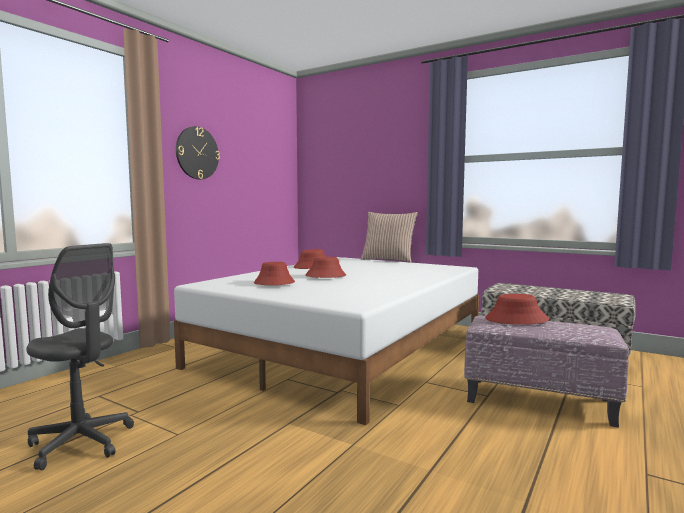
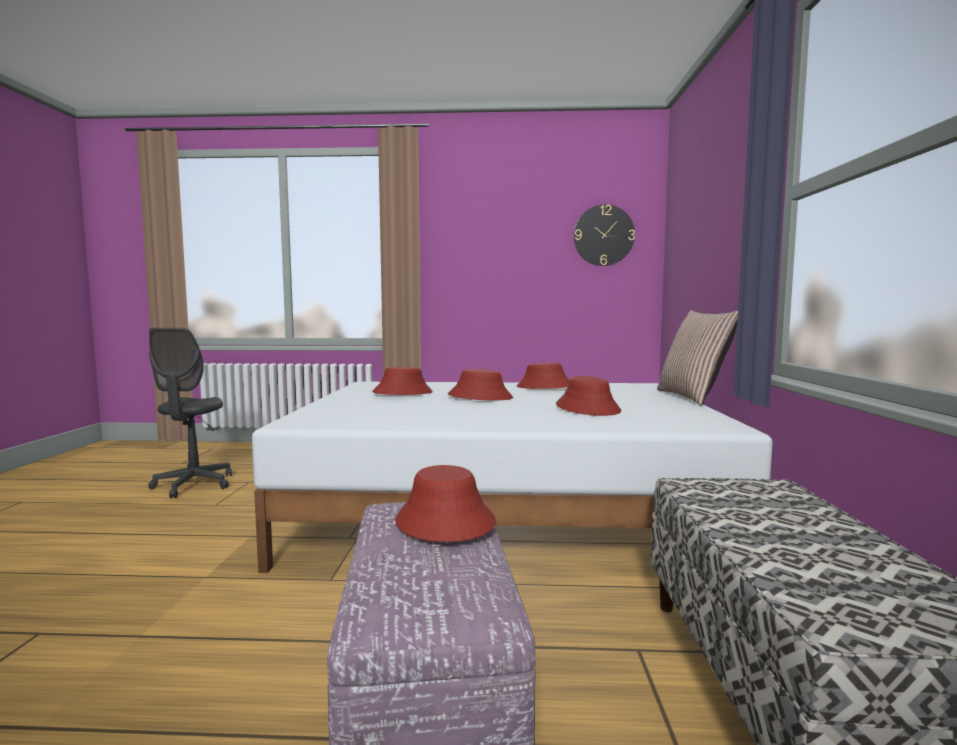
camera: 60 degrees right, 0 degrees up
wall clock [176,126,220,179] -> wall clock moved to [574,204,635,266]
none -> red hat [556,376,621,416]

